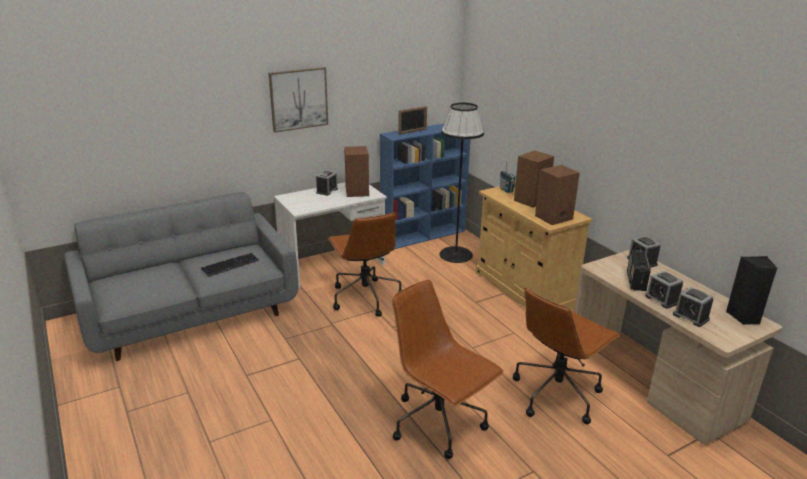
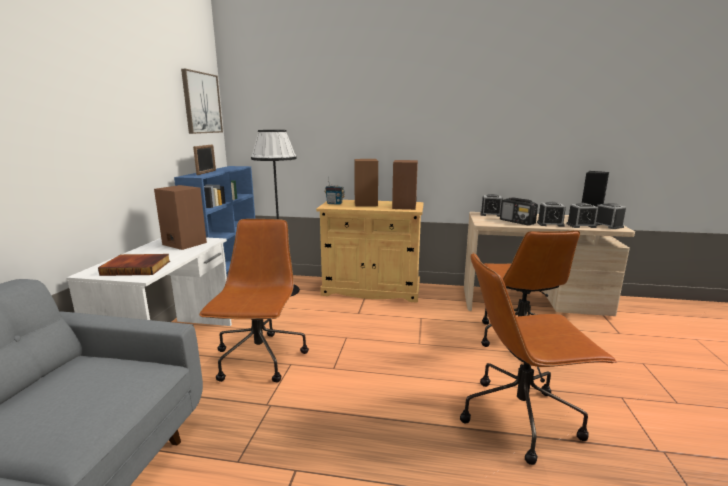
camera: 50 degrees left, 10 degrees down
keyboard [201,253,259,277] -> none
picture [269,67,328,132] -> picture moved to [181,69,223,134]
alarm clock [316,171,338,196] -> alarm clock moved to [596,203,626,229]
brown office chair [328,213,401,317] -> brown office chair turned 105 degrees counterclockwise [199,219,309,383]
none -> book [98,254,170,276]

